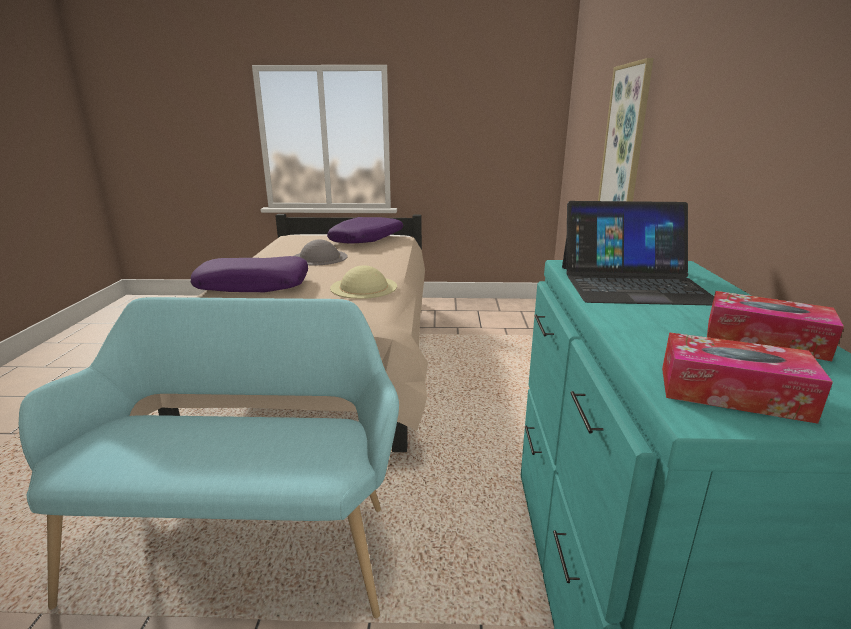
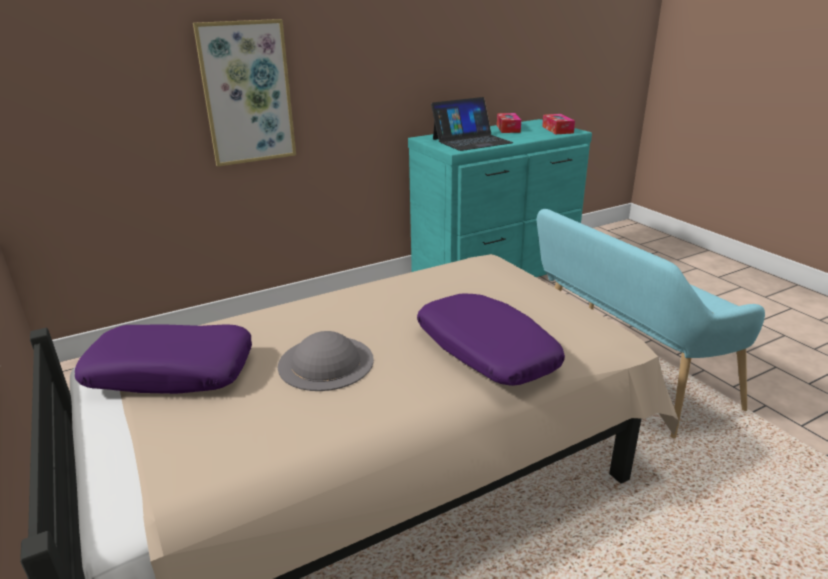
camera: 120 degrees left, 5 degrees up
beige hat [330,265,397,299] -> none
laptop [562,201,714,305] -> laptop turned 90 degrees clockwise [431,97,513,151]

